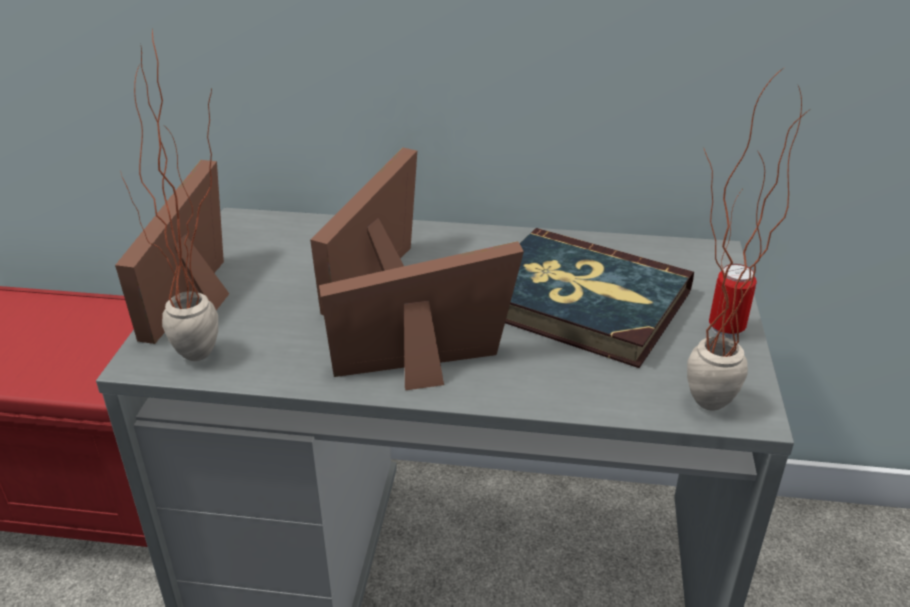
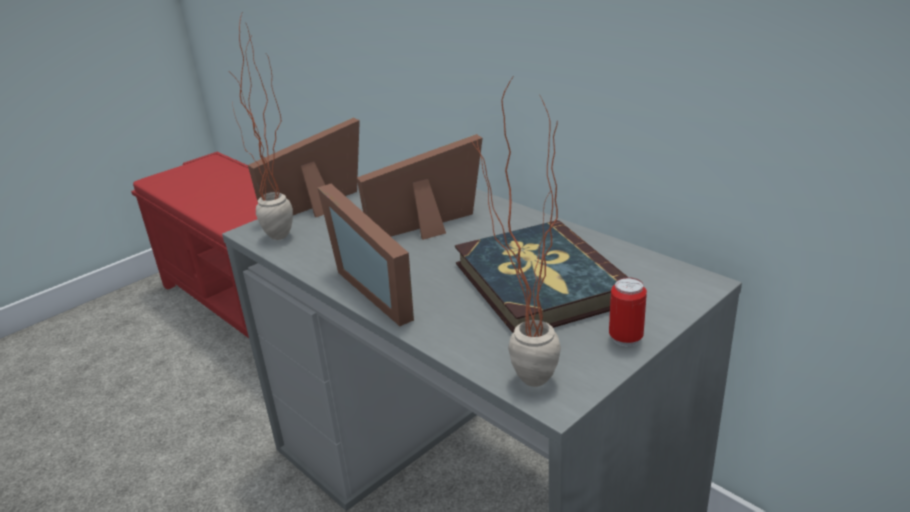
camera: 40 degrees right, 5 degrees down
picture frame [319,241,524,390] -> picture frame turned 150 degrees counterclockwise [318,184,414,326]

